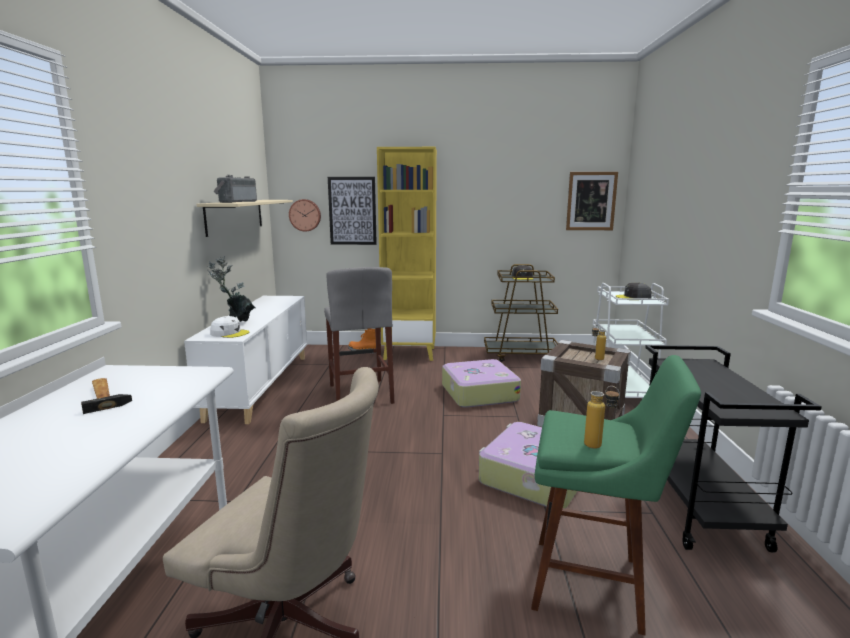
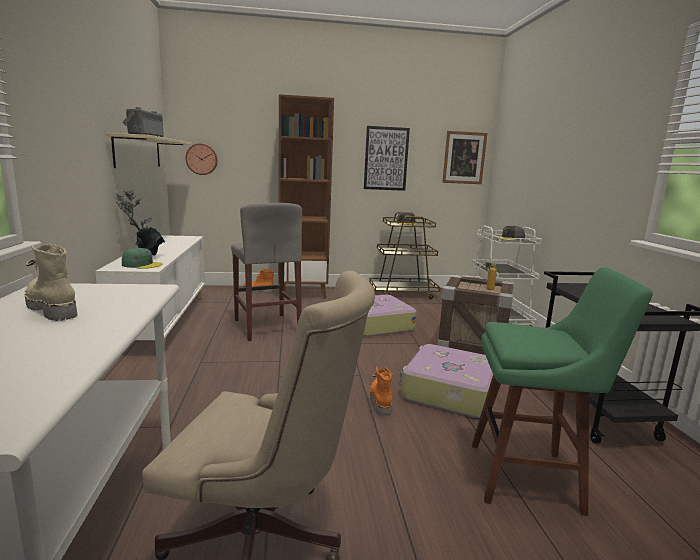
camera: 10 degrees left, 0 degrees up
hammer [81,378,132,414] -> beige boot [24,244,77,321]
white cap [210,316,249,338] -> green cap [122,248,163,269]
picture [328,177,377,245] -> picture moved to [364,126,410,191]
yellow bookcase [377,147,437,361] -> brown bookcase [278,94,334,299]
bottle [584,386,620,449] -> none
none -> orange boot [370,367,393,416]

